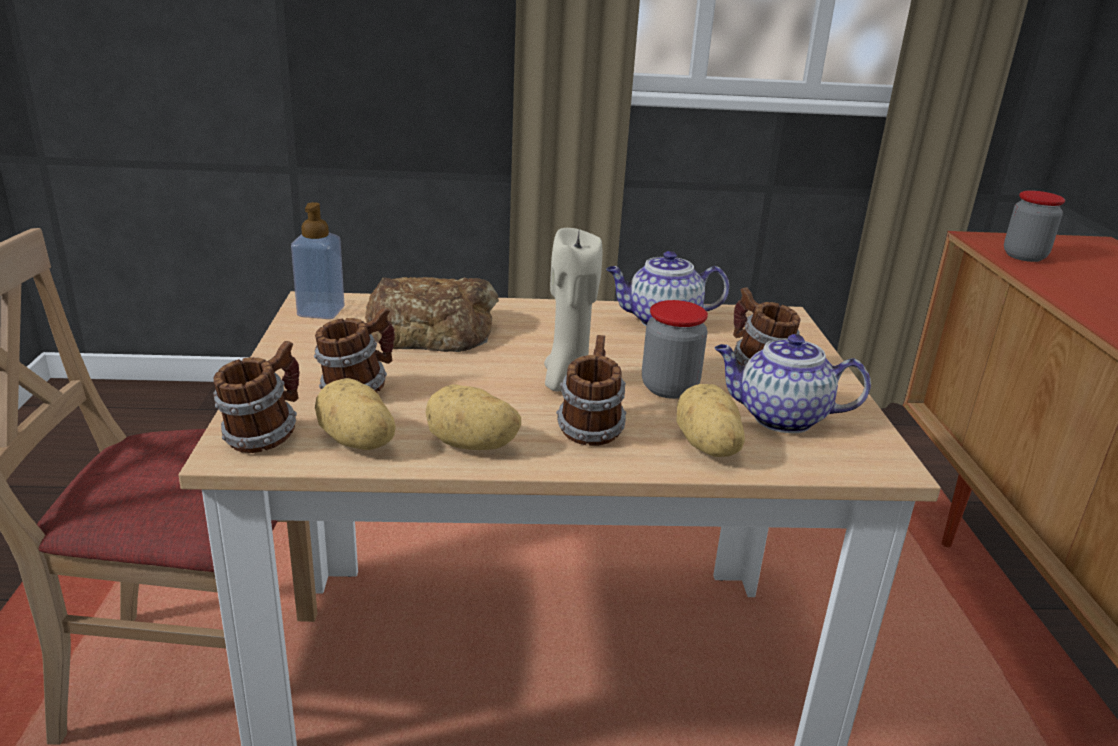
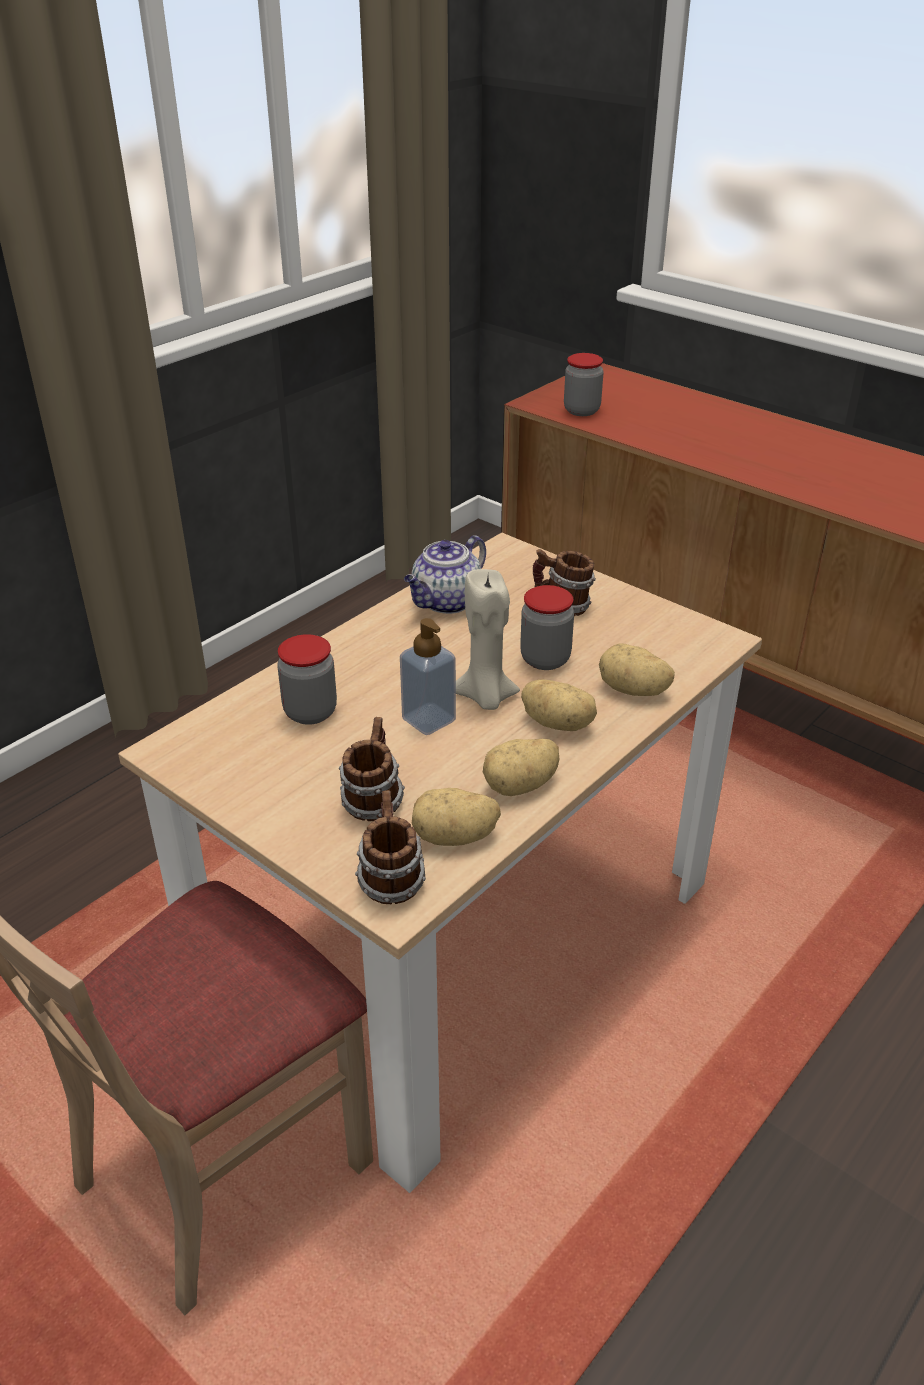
camera: 45 degrees left, 10 degrees up
soap dispenser [291,202,345,319] -> soap dispenser moved to [400,618,456,735]
bread [365,277,499,352] -> jar [277,634,337,725]
mug [556,335,627,446] -> potato [521,679,597,731]
teapot [715,334,871,433] -> none

